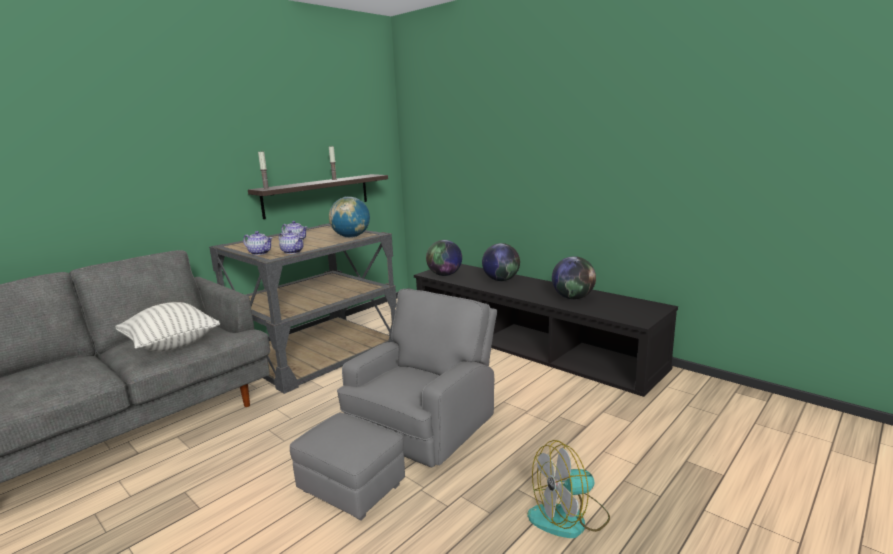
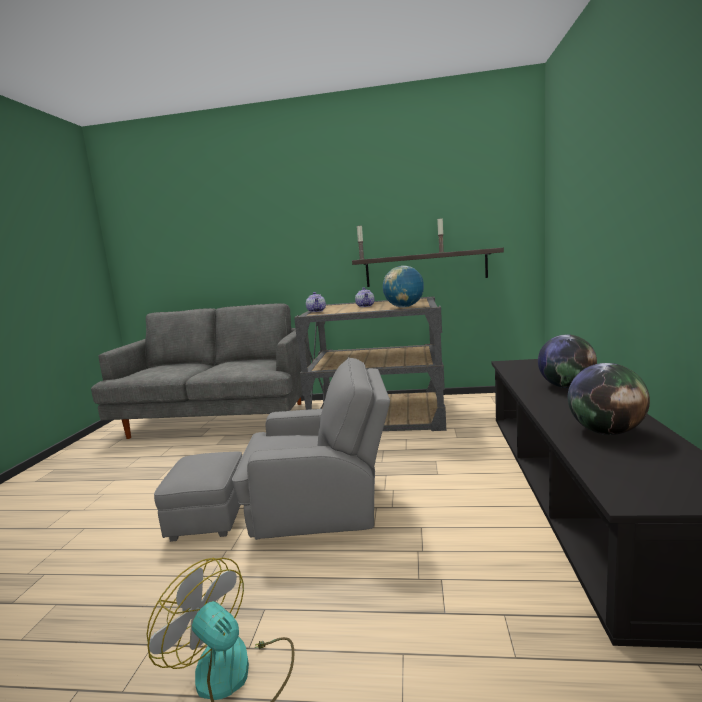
camera: 55 degrees right, 5 degrees down
pillow [115,302,220,352] -> none
teapot [279,230,304,254] -> none
globe [426,240,462,276] -> none

